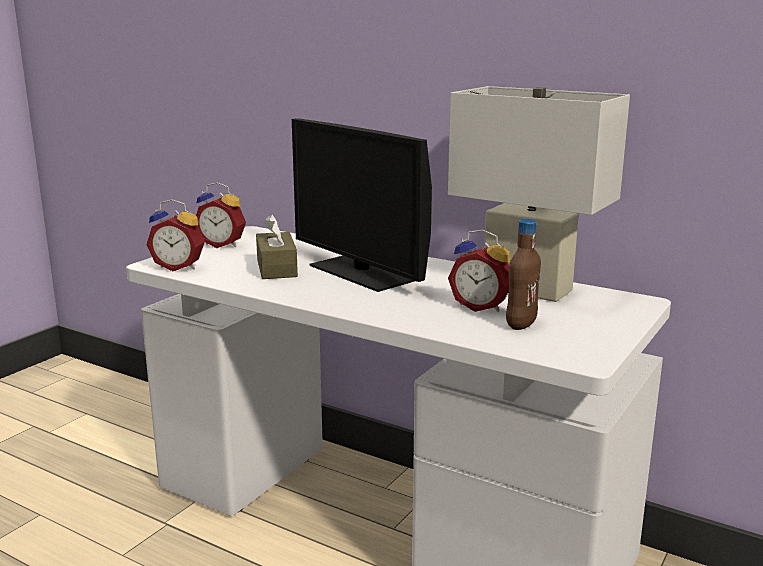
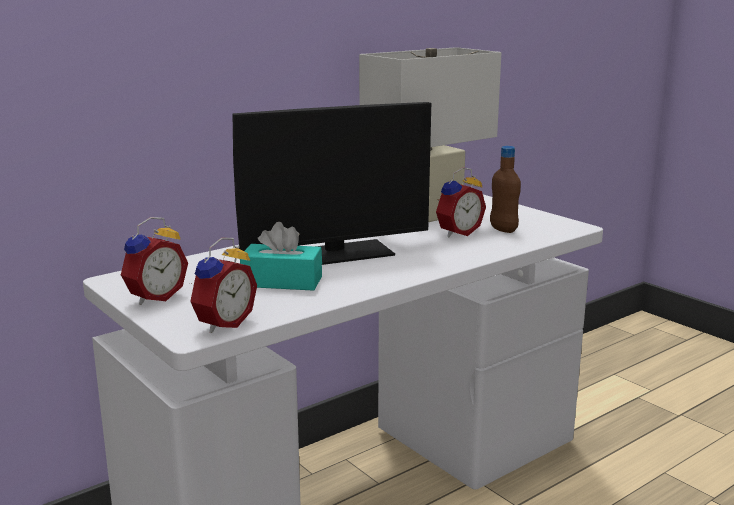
camera: 70 degrees left, 0 degrees up
brown tissue box [256,214,298,279] -> turquoise tissue box [240,222,322,291]

